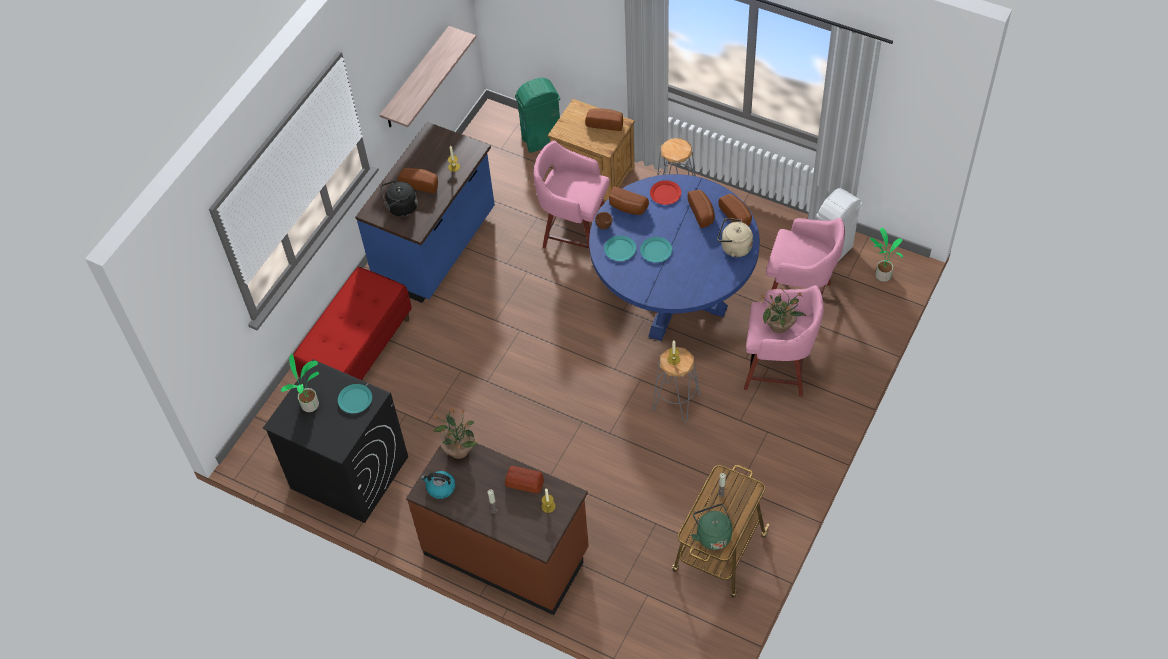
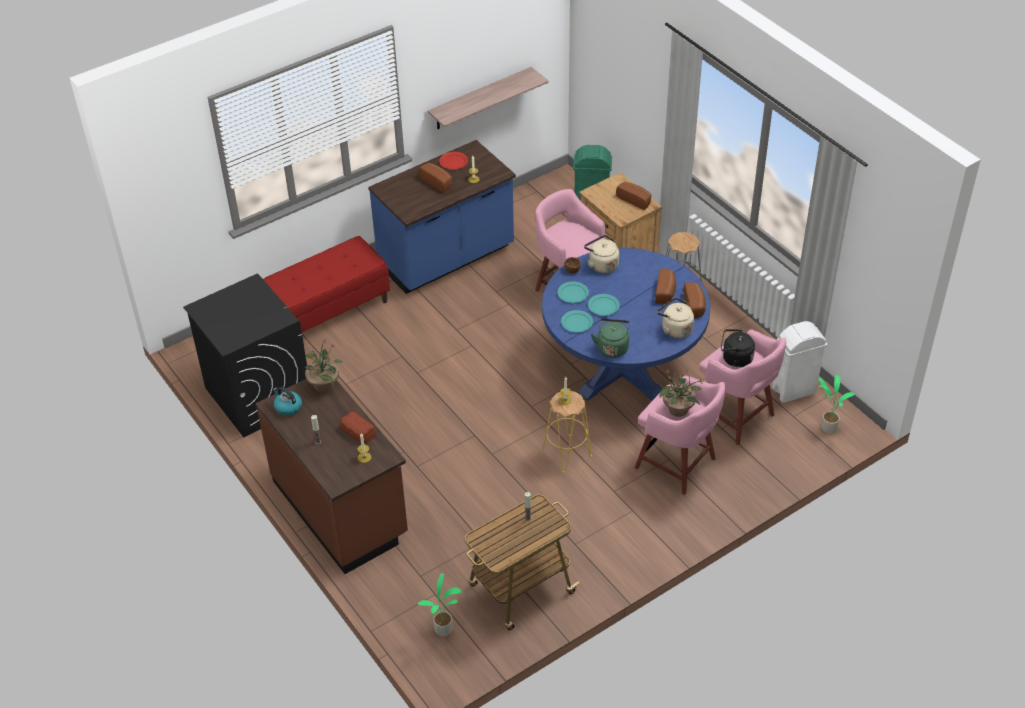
camera: 25 degrees right, 10 degrees down
potted plant [281,354,319,412] -> potted plant moved to [418,573,462,636]
turquoise plate [338,384,372,413] -> turquoise plate moved to [561,310,593,333]
black kettle [381,180,417,217] -> black kettle moved to [721,329,755,367]
bread [609,187,649,215] -> beige kettle [584,235,619,273]
red plate [650,180,681,205] -> red plate moved to [439,152,468,170]
grey stool [652,347,700,423] -> yellow stool [542,391,592,473]
green kettle [691,504,732,550] -> green kettle moved to [591,319,630,358]

